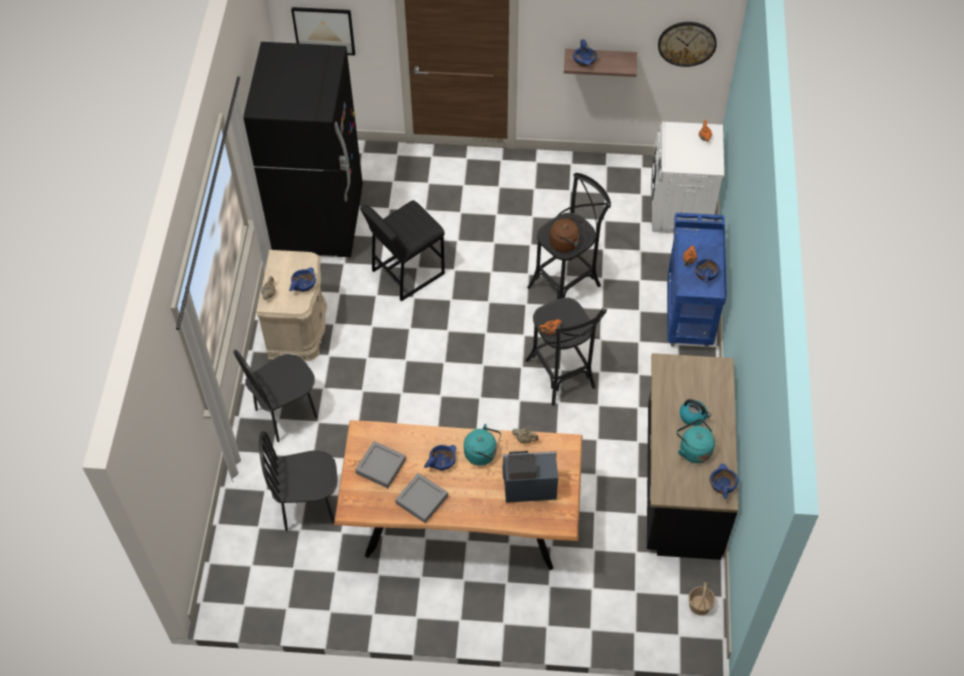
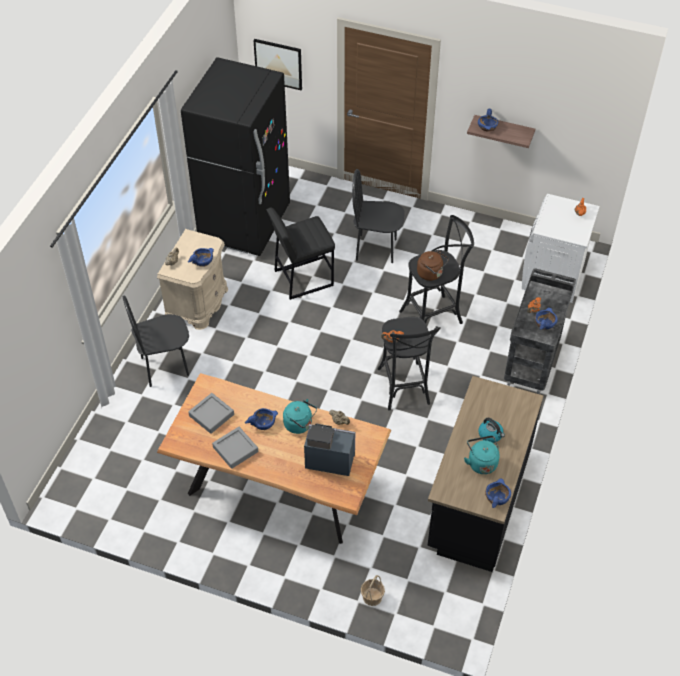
camera: 15 degrees right, 5 degrees down
black chair [259,431,337,531] -> black chair moved to [352,169,405,263]
wall clock [658,22,717,67] -> none
blue cart [667,213,727,349] -> black cart [504,268,576,394]
basket [689,582,715,616] -> basket moved to [361,575,385,606]

